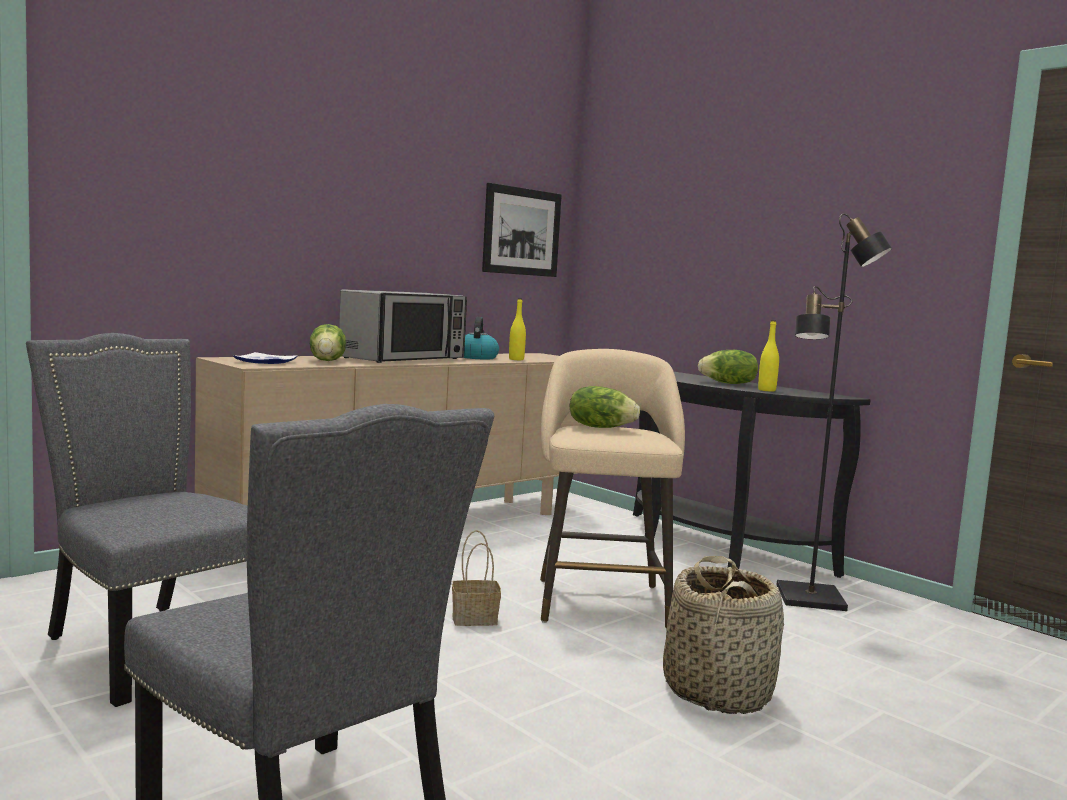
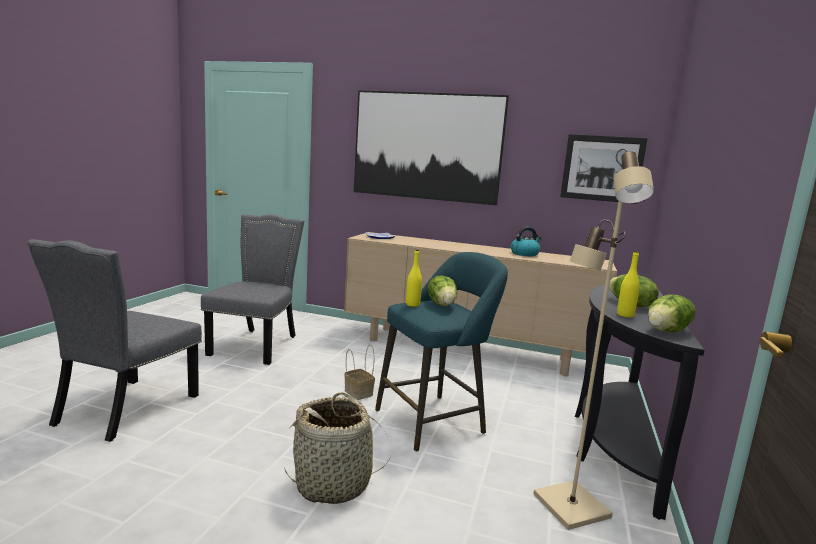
camera: 60 degrees right, 5 degrees up
lettuce [310,324,346,361] -> lettuce moved to [648,294,696,332]
microwave [339,289,467,363] -> none
yellow bottle [509,298,526,360] -> yellow bottle moved to [406,249,422,307]
beige stool [540,349,685,629] -> turquoise stool [375,252,508,452]
black floor lamp [777,213,892,611] -> beige floor lamp [533,148,654,530]
none -> picture [354,90,509,205]

